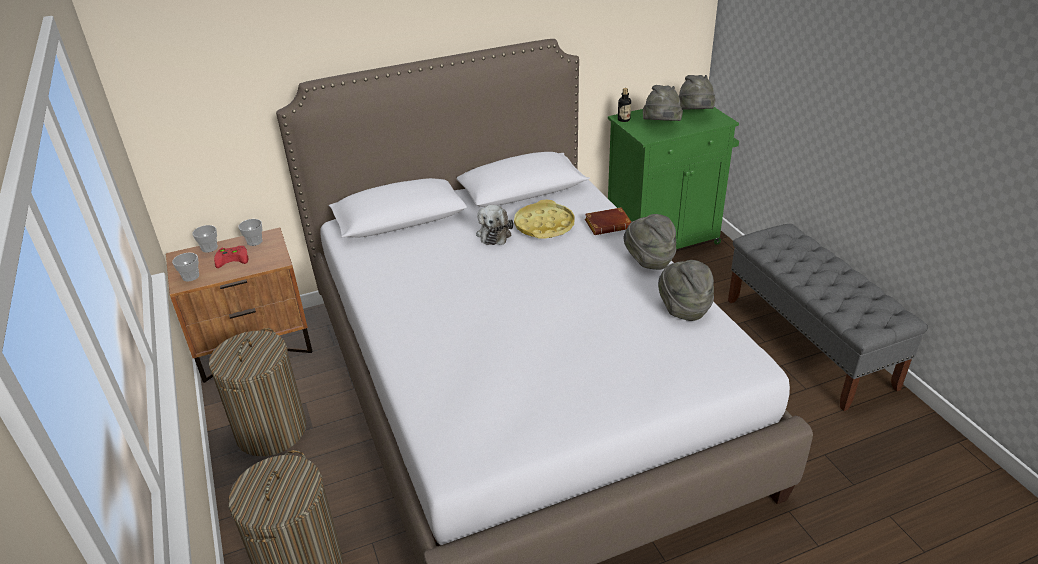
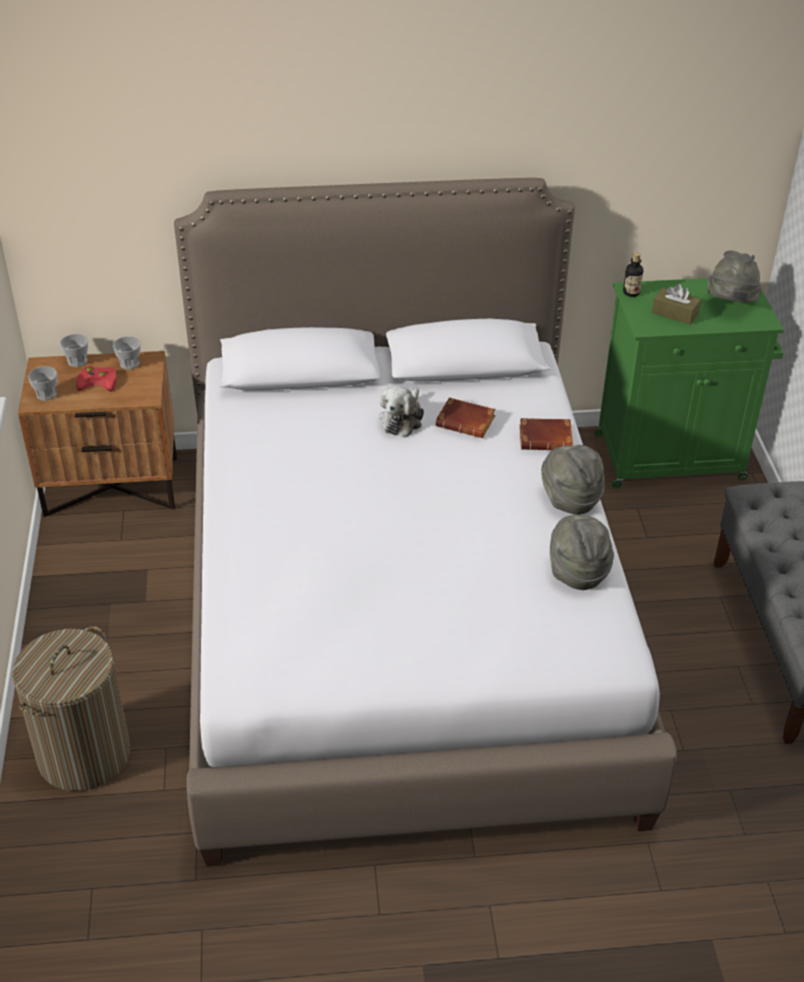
camera: 15 degrees right, 5 degrees up
laundry basket [209,328,306,456] -> none
yellow tray [514,200,575,239] -> brown book [436,398,496,438]
grey hat [643,85,683,121] -> brown tissue box [652,284,701,325]

